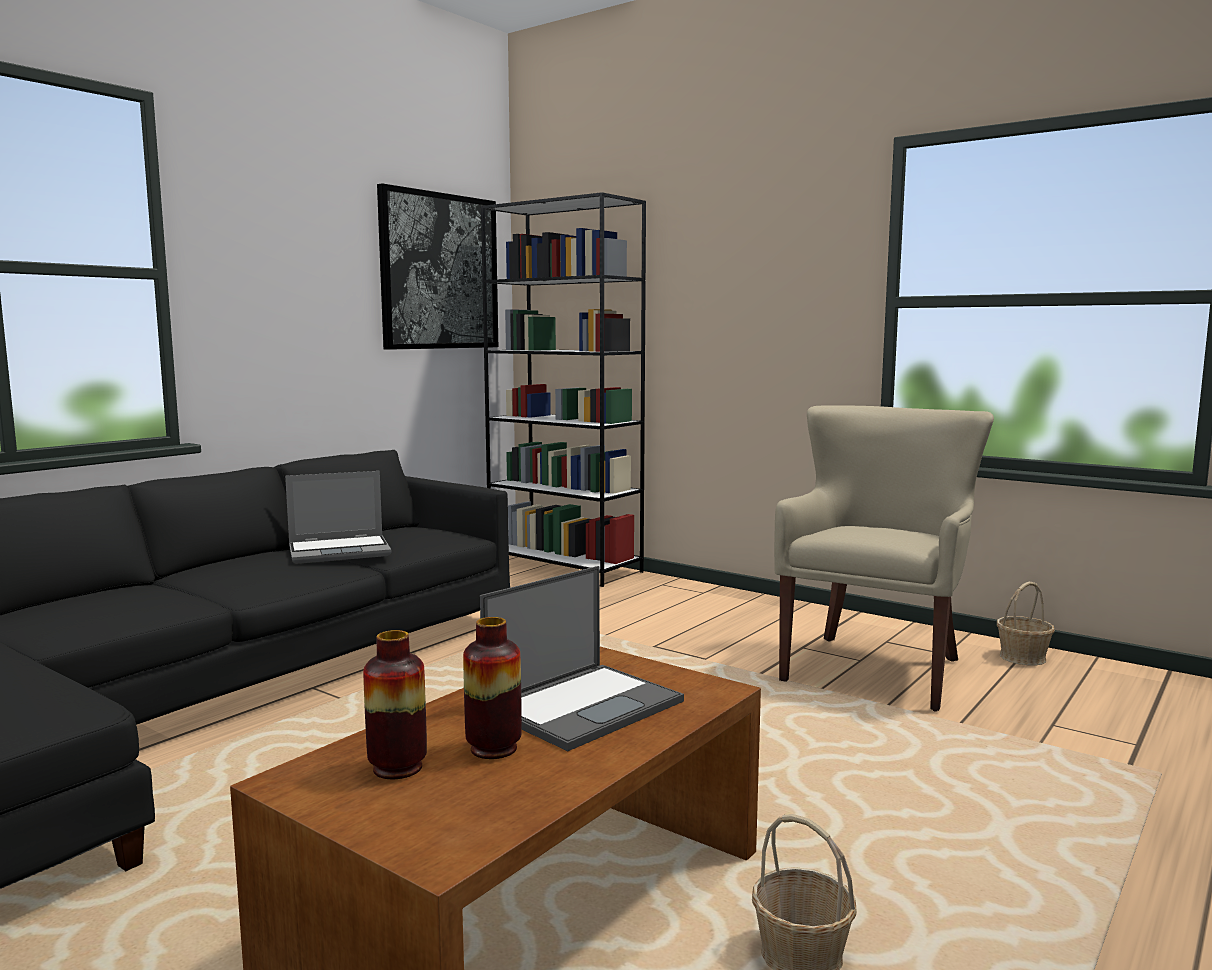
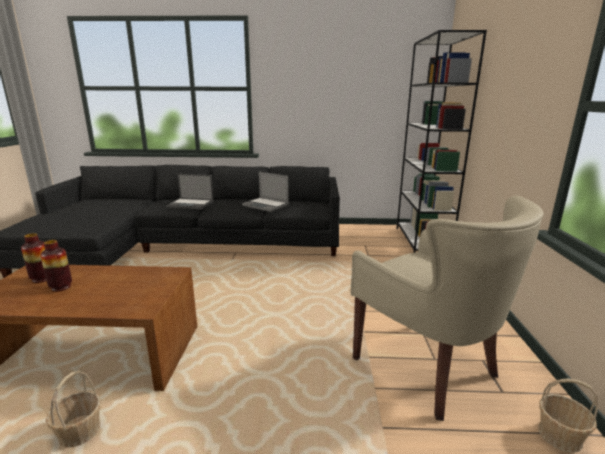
camera: 55 degrees right, 10 degrees up
picture [377,183,498,350] -> none
laptop [480,566,684,751] -> laptop moved to [166,174,214,209]
beige armchair [774,406,994,712] -> beige armchair turned 60 degrees clockwise [350,196,544,421]

